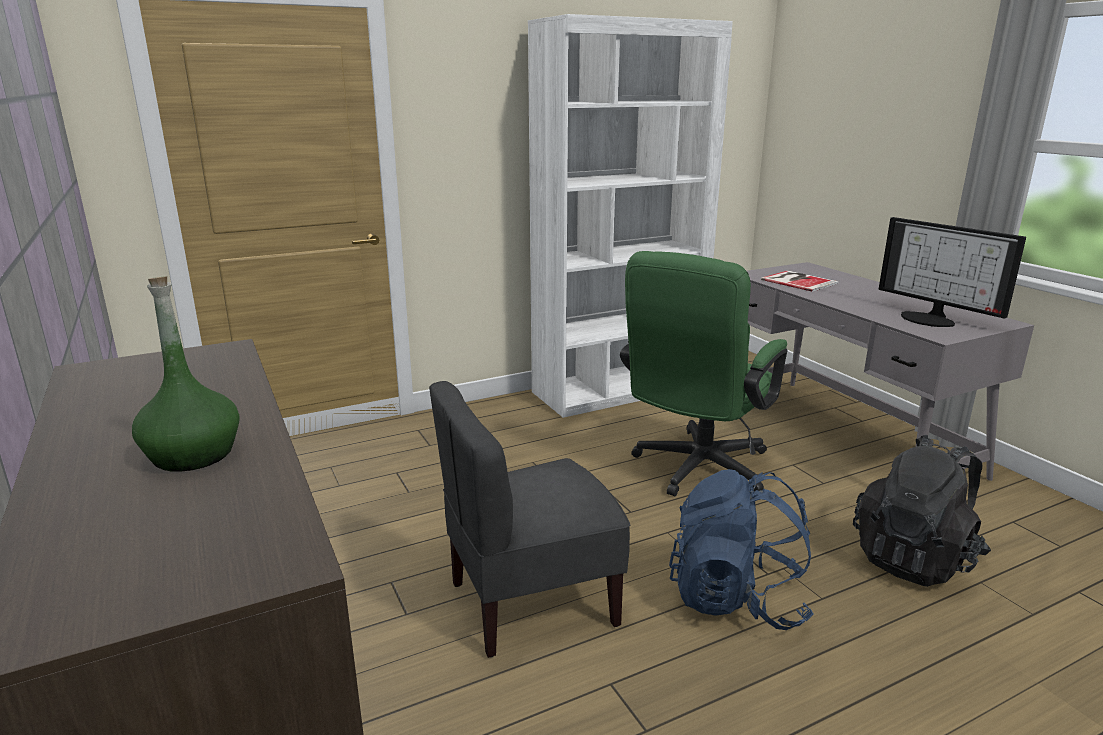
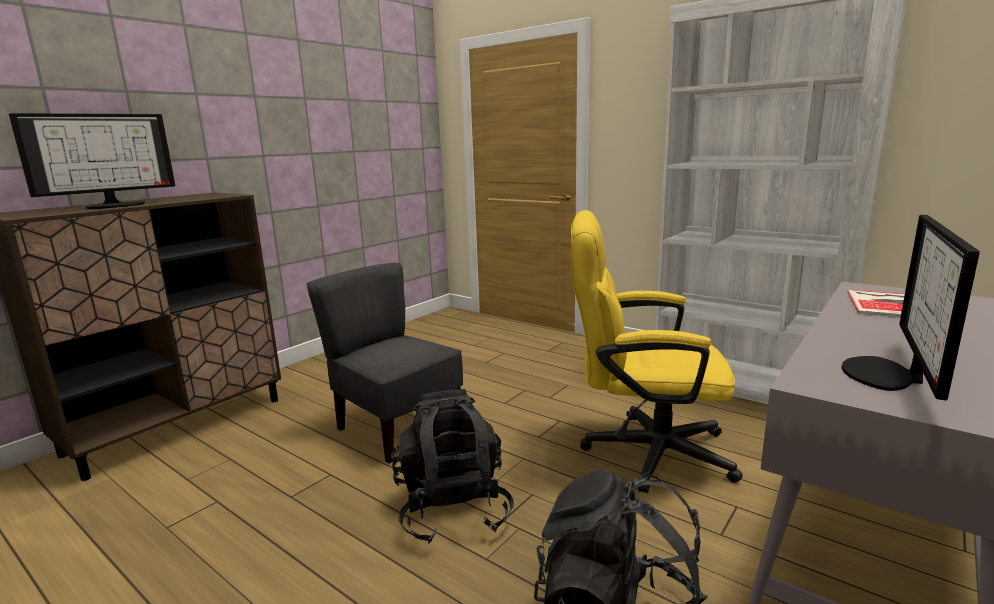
camera: 65 degrees right, 5 degrees down
green bottle [132,276,240,472] -> monitor [9,113,175,209]
green office chair [620,251,787,496] -> yellow office chair [571,210,743,493]
blue backpack [669,469,814,630] -> black backpack [391,389,514,543]

